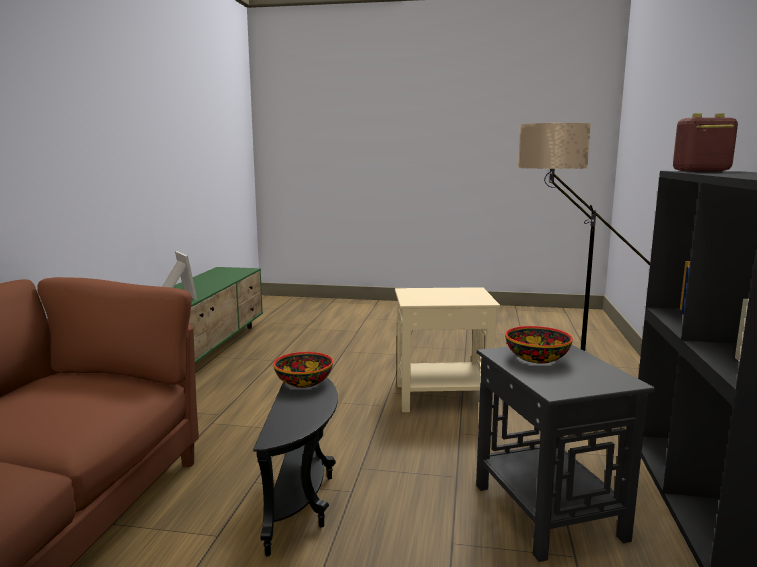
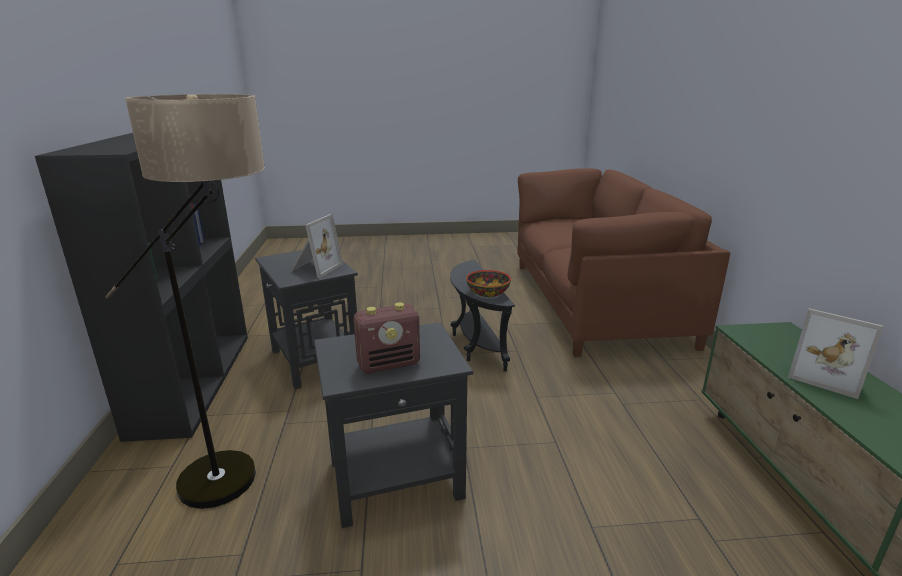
camera: 165 degrees right, 10 degrees up
beige side table [395,287,501,412] -> black side table [314,322,473,528]
bowl [505,326,573,364] -> picture frame [290,214,343,278]
radio [673,113,738,171] -> radio moved to [354,302,420,374]

